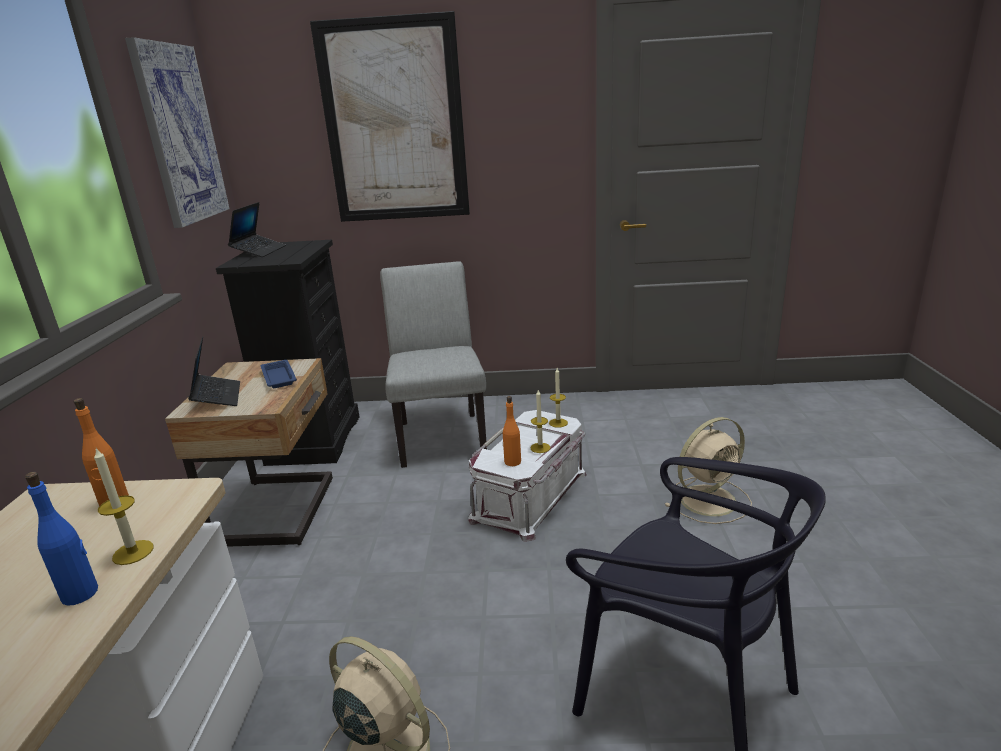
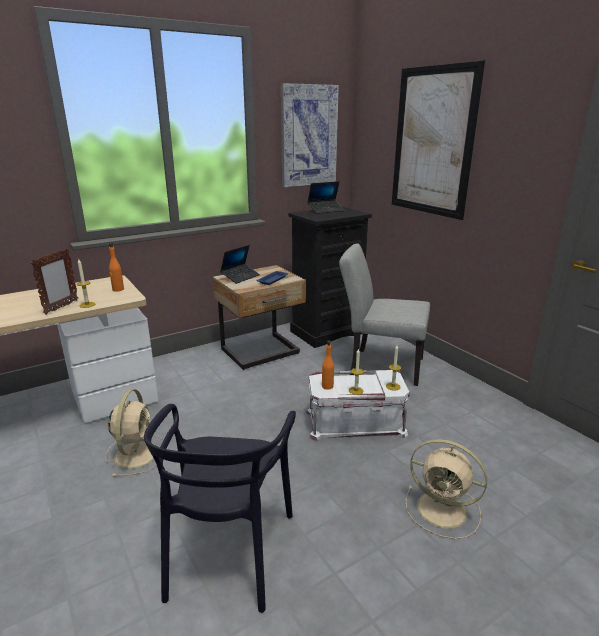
camera: 55 degrees right, 0 degrees up
blue bottle [25,472,98,606] -> picture frame [31,248,78,315]
grey chair [380,261,487,468] -> grey chair turned 120 degrees counterclockwise [339,244,430,386]

